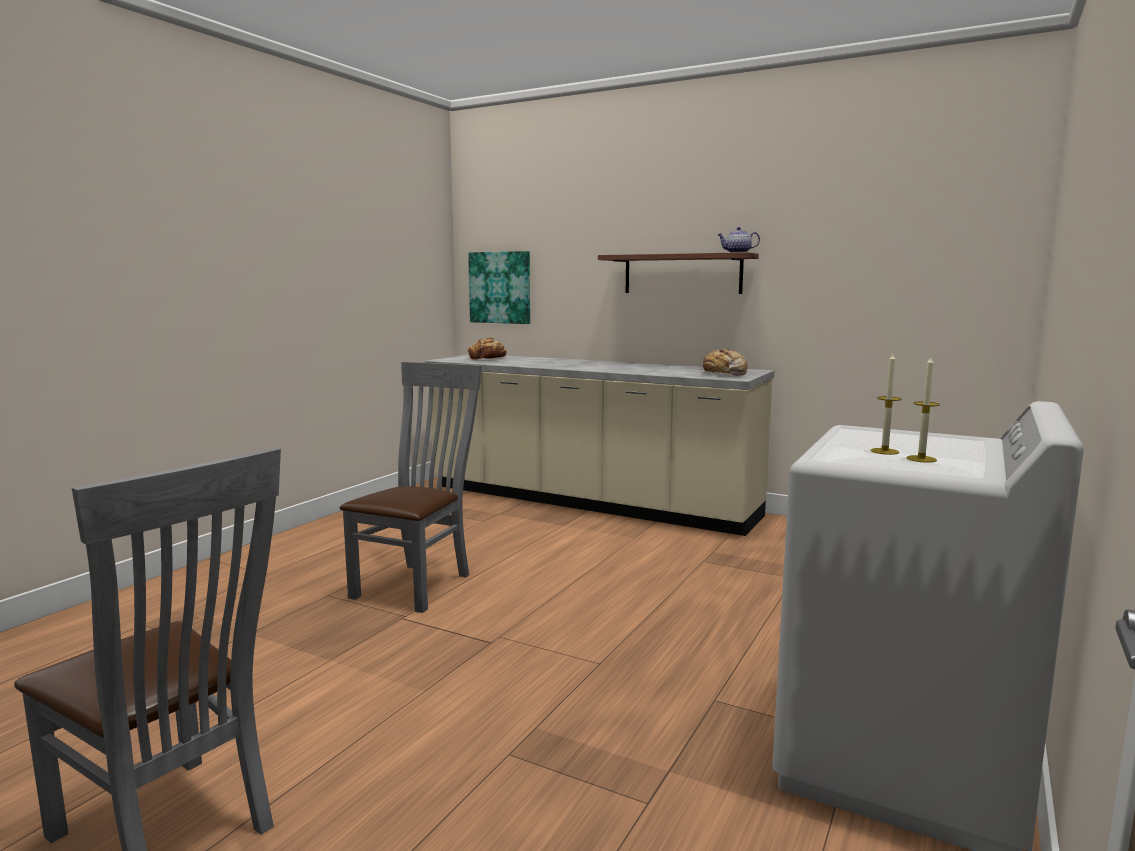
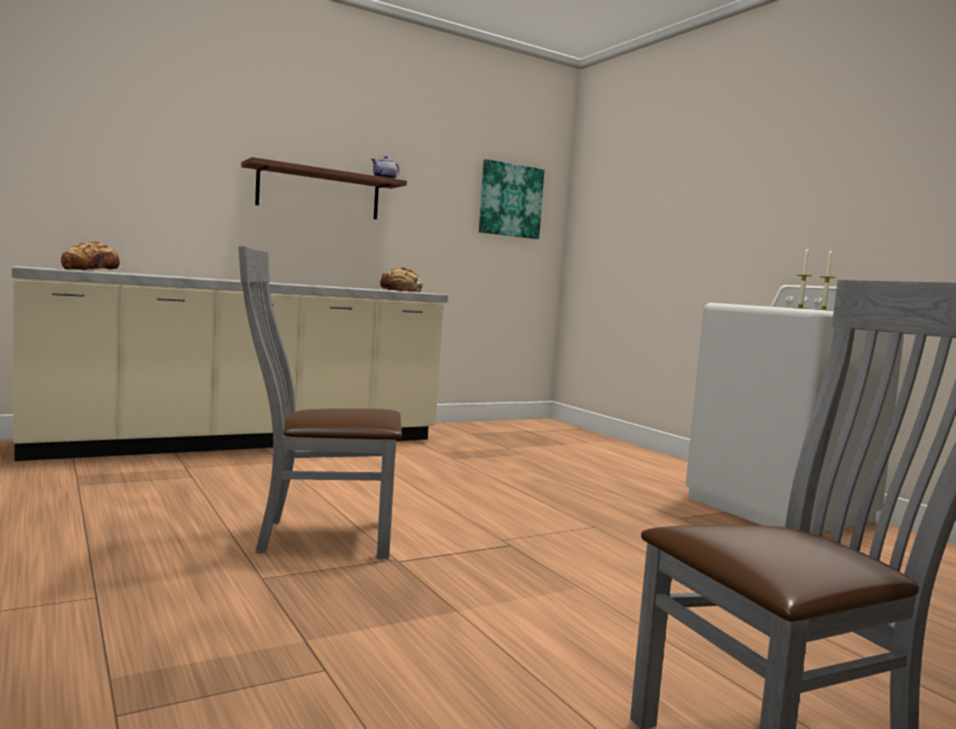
camera: 60 degrees left, 5 degrees down
grey chair [340,362,482,613] -> grey chair turned 60 degrees counterclockwise [238,246,402,559]
picture [468,251,530,324] -> picture moved to [479,159,544,239]

